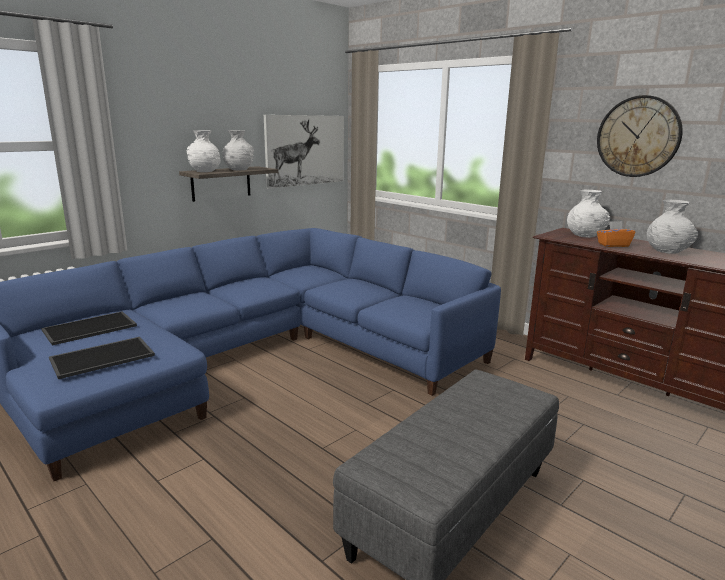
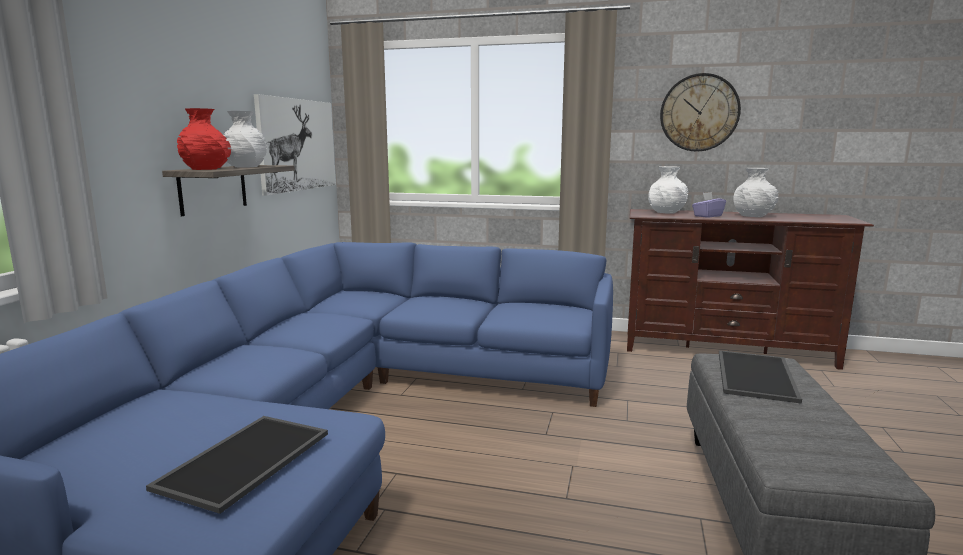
camera: 30 degrees left, 5 degrees down
tray [41,311,137,345] -> tray moved to [719,350,802,404]
white vase [187,130,221,172] -> red vase [177,108,231,170]
orange tissue box [597,221,635,247] -> purple tissue box [692,192,726,218]

